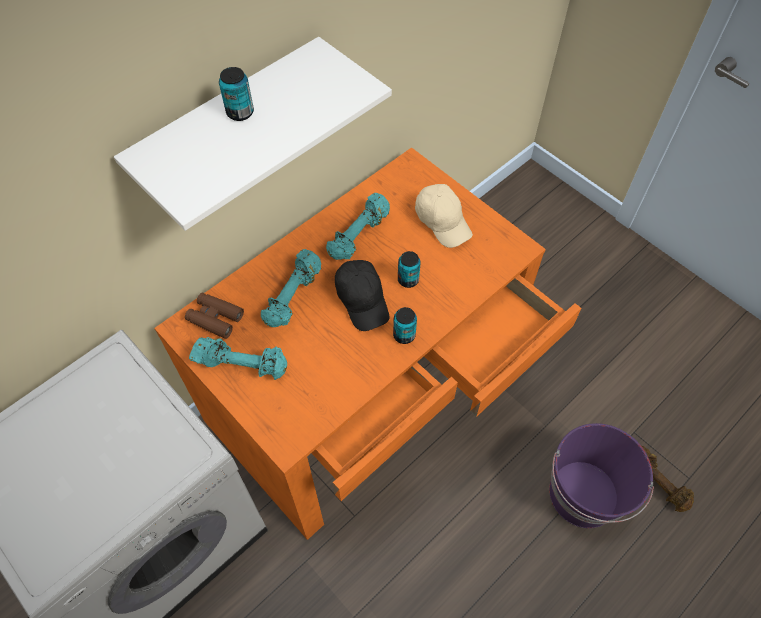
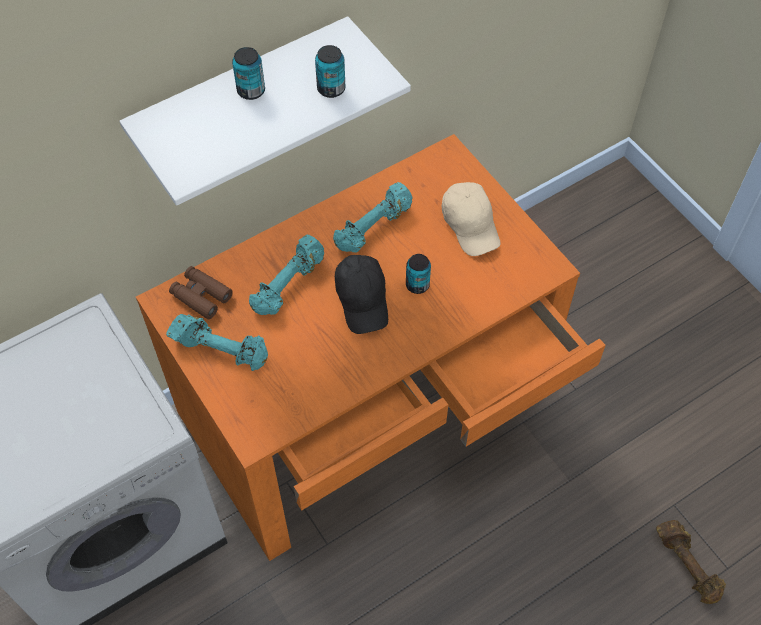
camera: 10 degrees right, 0 degrees up
can [393,307,417,344] -> can moved to [315,45,345,98]
purple bucket [549,423,654,528] -> none

